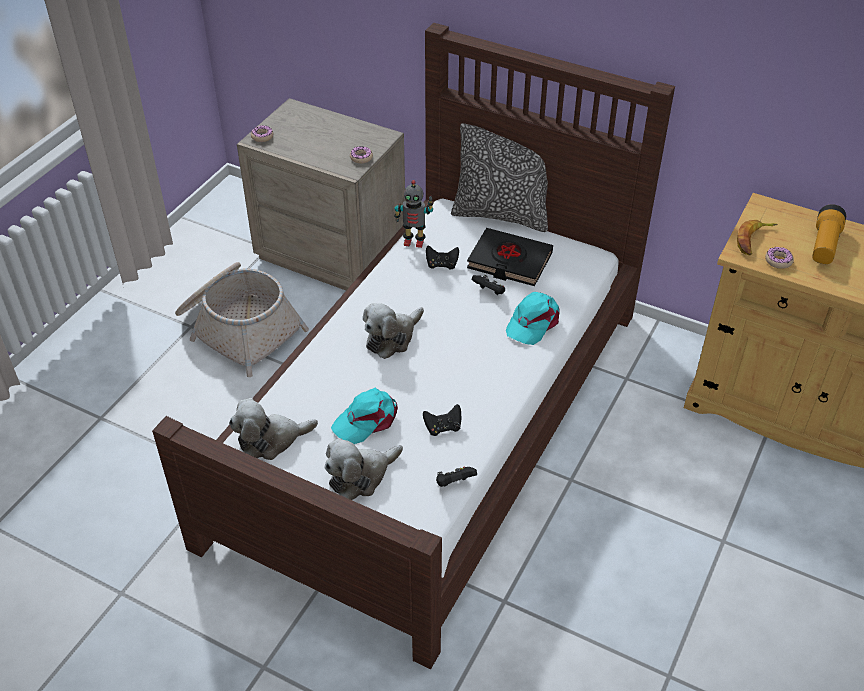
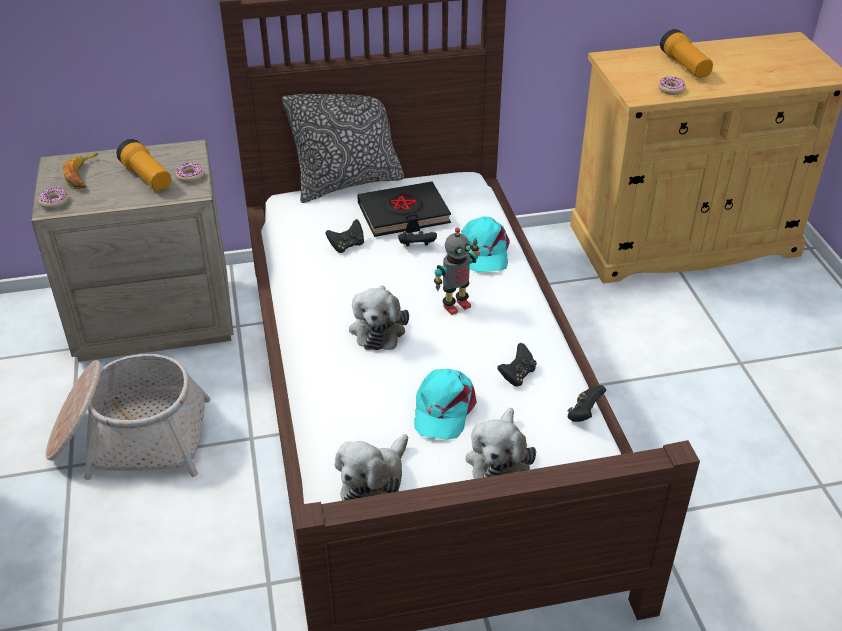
camera: 40 degrees left, 5 degrees down
toy robot [394,180,434,248] -> toy robot moved to [434,228,479,315]
banana [737,220,777,255] -> banana moved to [63,153,98,189]
none -> flashlight [116,139,171,191]

